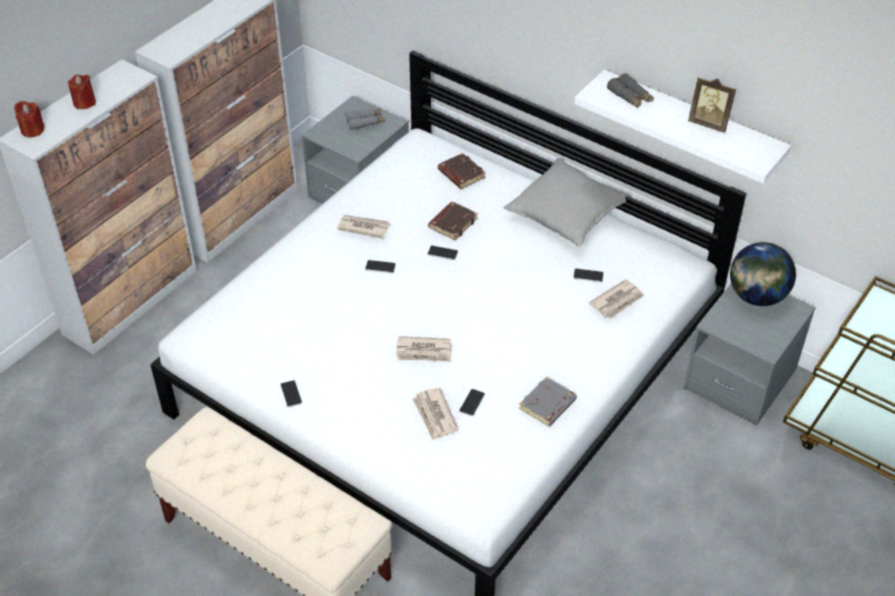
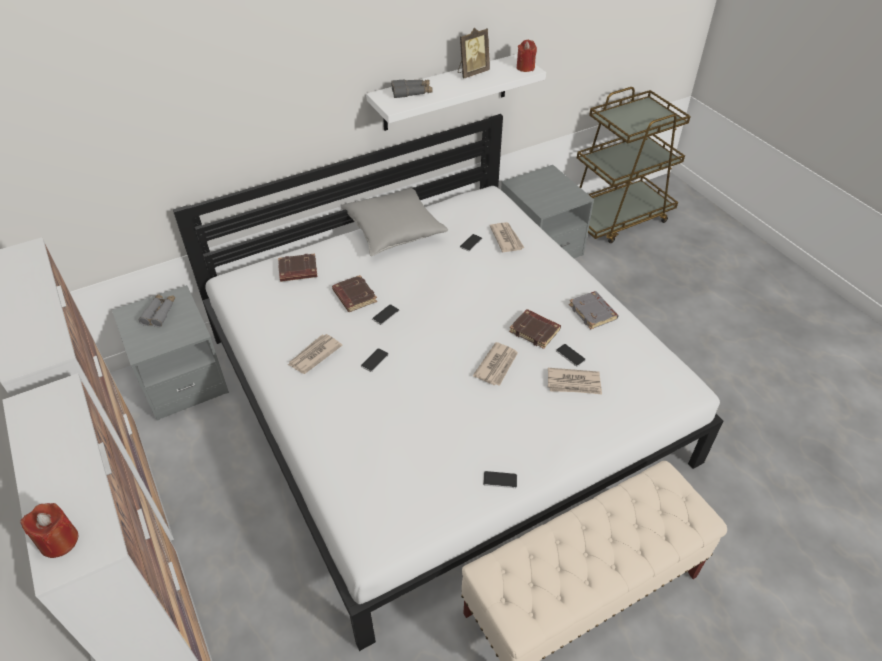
camera: 65 degrees left, 0 degrees up
red candle [68,74,96,109] -> red candle moved to [517,40,537,72]
globe [730,242,796,306] -> none
none -> brown book [509,309,561,349]

